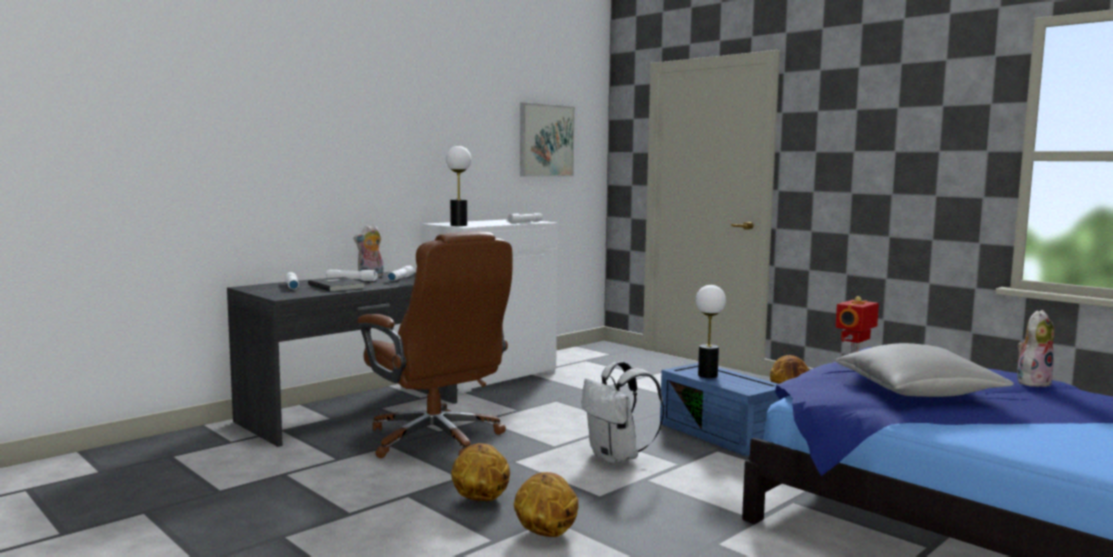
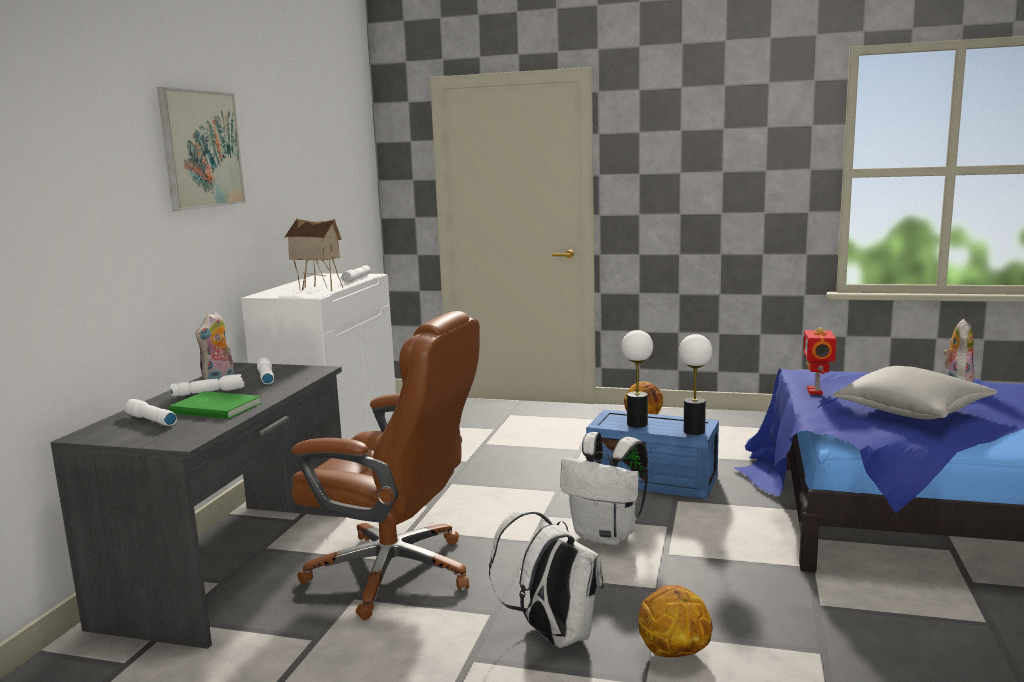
camera: 30 degrees left, 5 degrees up
grey book [308,277,366,292] -> green book [168,391,262,419]
table lamp [446,146,471,226] -> table lamp moved to [679,334,712,435]
basketball [451,443,510,501] -> white backpack [489,510,604,648]
picture [520,102,575,177] -> picture moved to [157,87,246,211]
none -> toy house [285,218,343,291]

